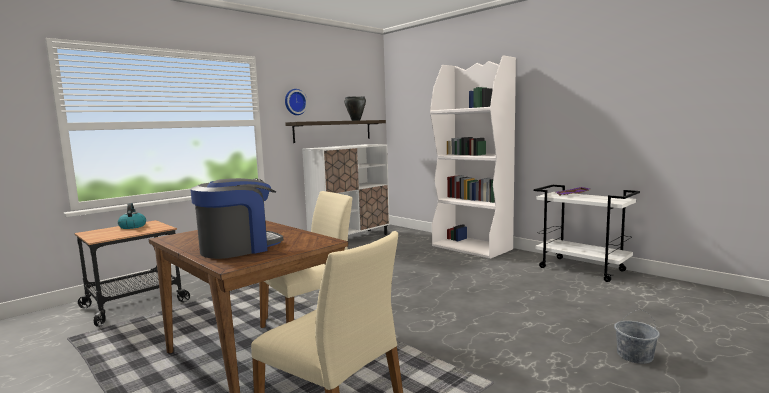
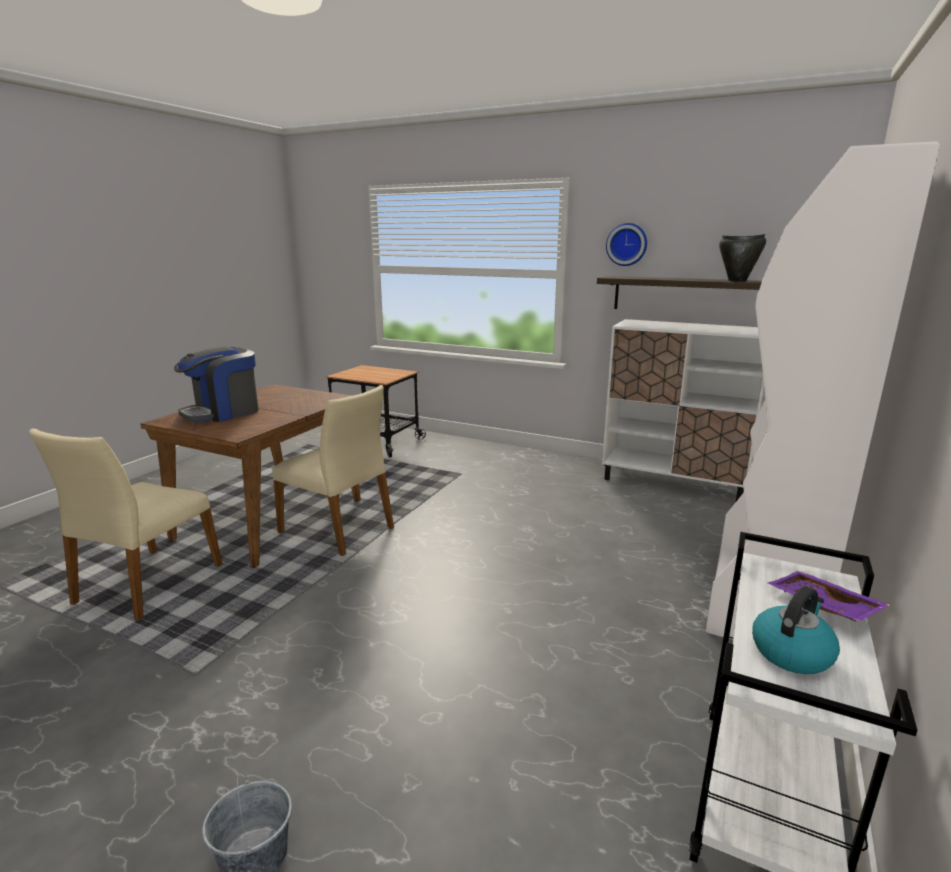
camera: 70 degrees right, 10 degrees up
kettle [118,203,146,229] -> kettle moved to [752,586,840,674]
coffee machine [190,178,283,259] -> coffee machine turned 105 degrees clockwise [174,347,259,422]

